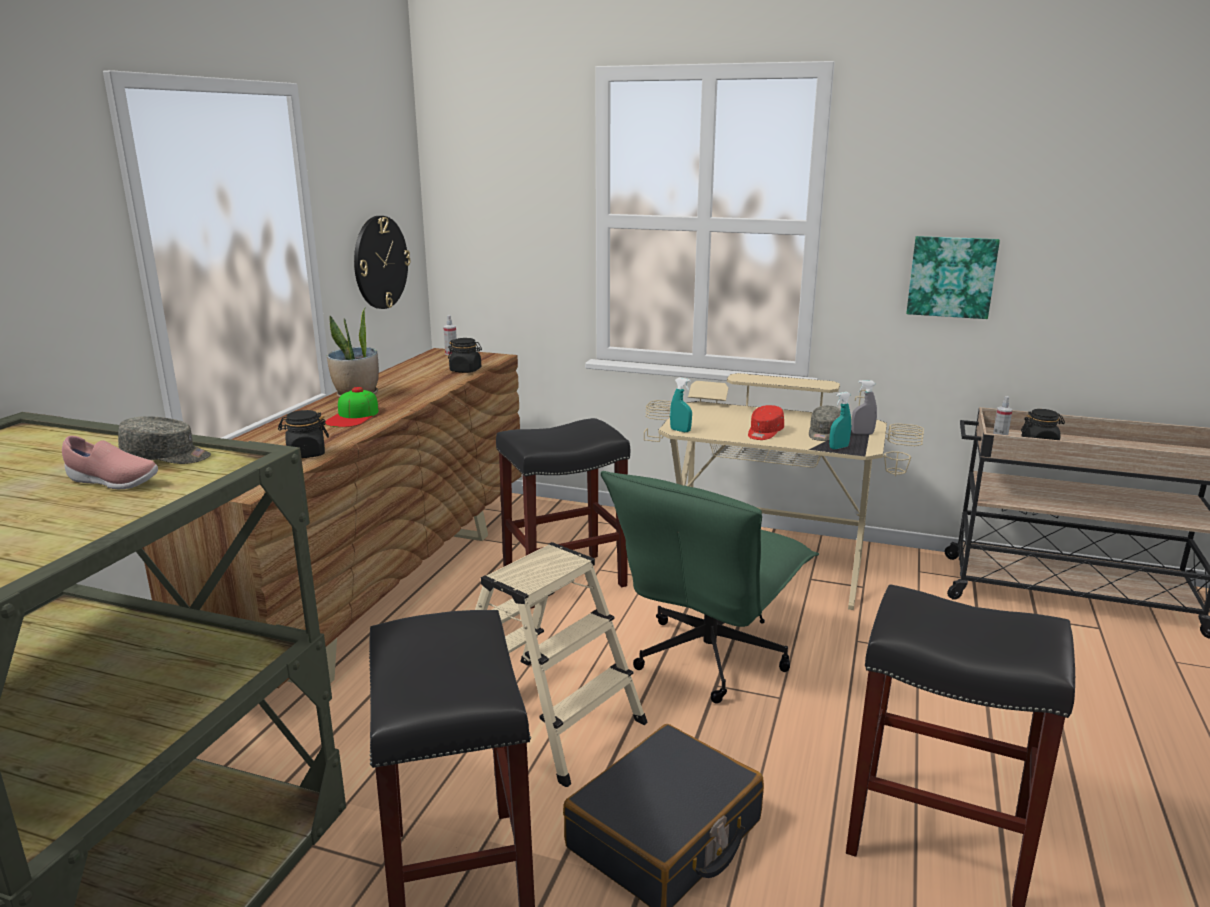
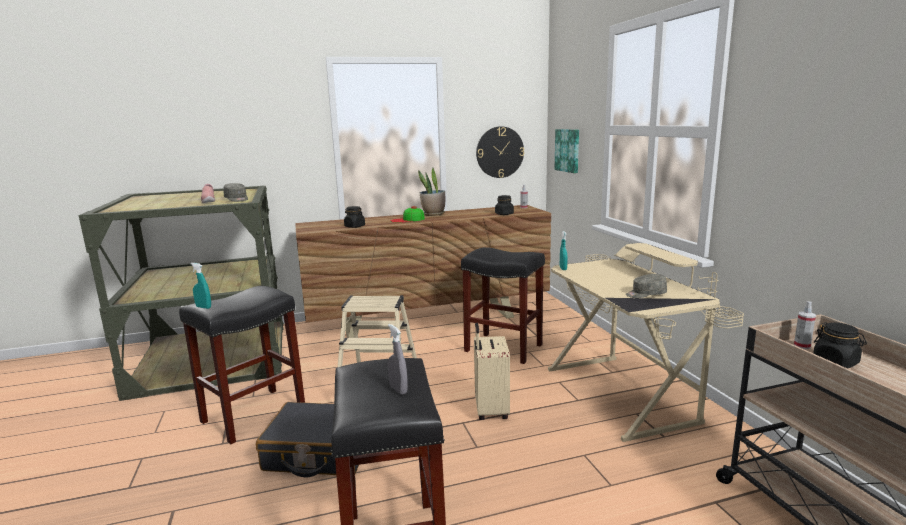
camera: 55 degrees right, 5 degrees down
green office chair [601,471,819,704] -> beige suitcase [474,323,510,420]
red cap [748,405,784,440] -> none
turquoise spray bottle [829,392,851,449] -> turquoise spray bottle moved to [190,263,211,309]
grey spray bottle [851,380,877,435] -> grey spray bottle moved to [388,324,408,395]
picture [906,236,1000,319] -> picture moved to [555,129,579,173]

